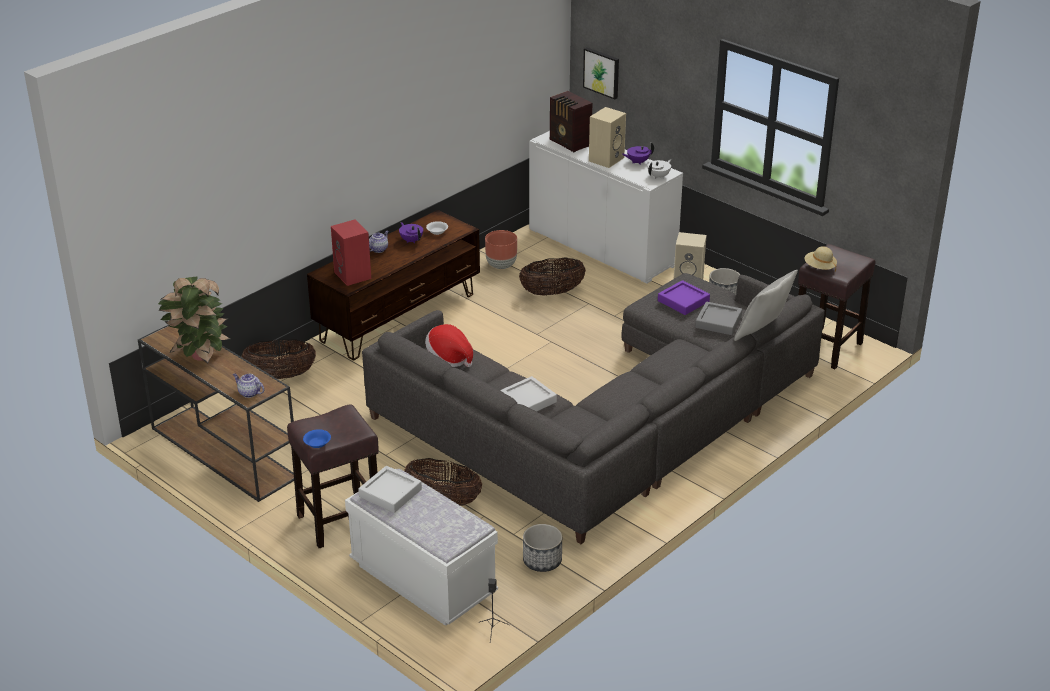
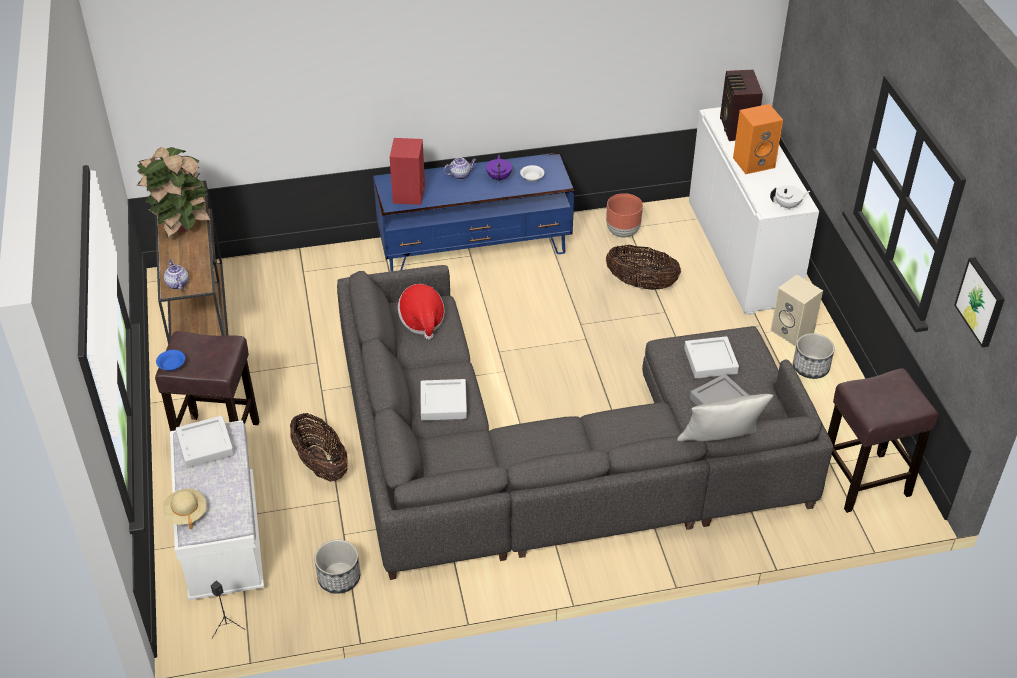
camera: 35 degrees right, 10 degrees up
basket [242,339,316,379] -> none
brown tv stand [307,210,480,360] -> blue tv stand [373,153,574,271]
picture [583,47,619,100] -> picture moved to [954,257,1005,348]
beige speaker [589,107,626,168] -> orange speaker [733,104,783,174]
purple teapot [622,142,654,165] -> none
purple tray [658,280,710,315] -> grey tray [684,336,739,379]
beige hat [805,246,837,272] -> beige hat moved to [163,489,207,529]

